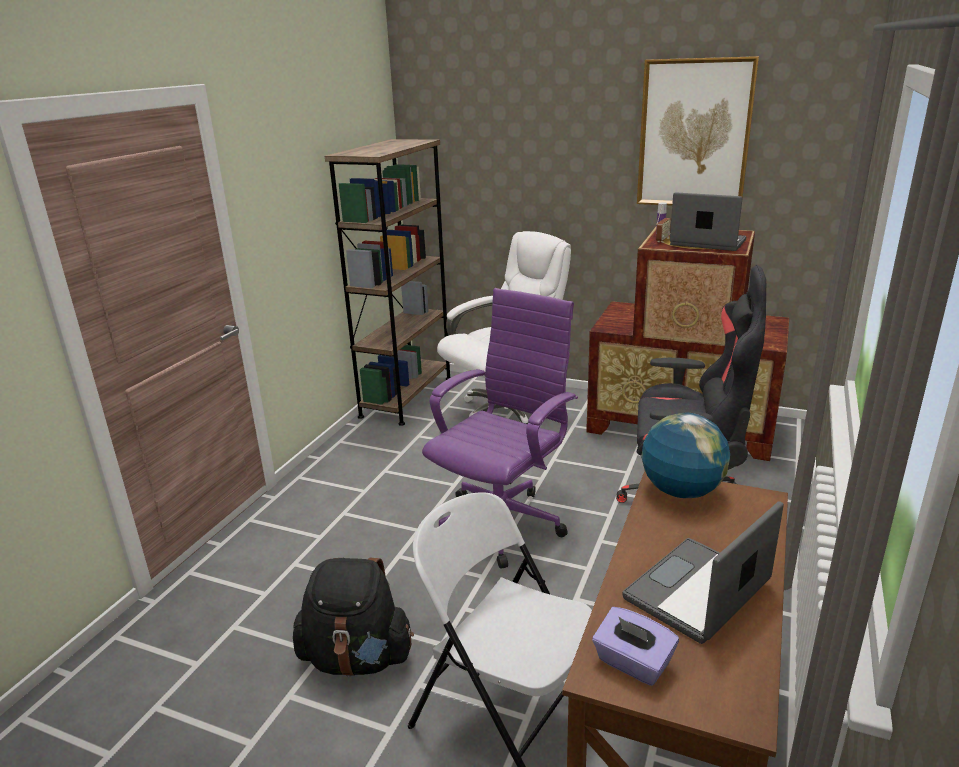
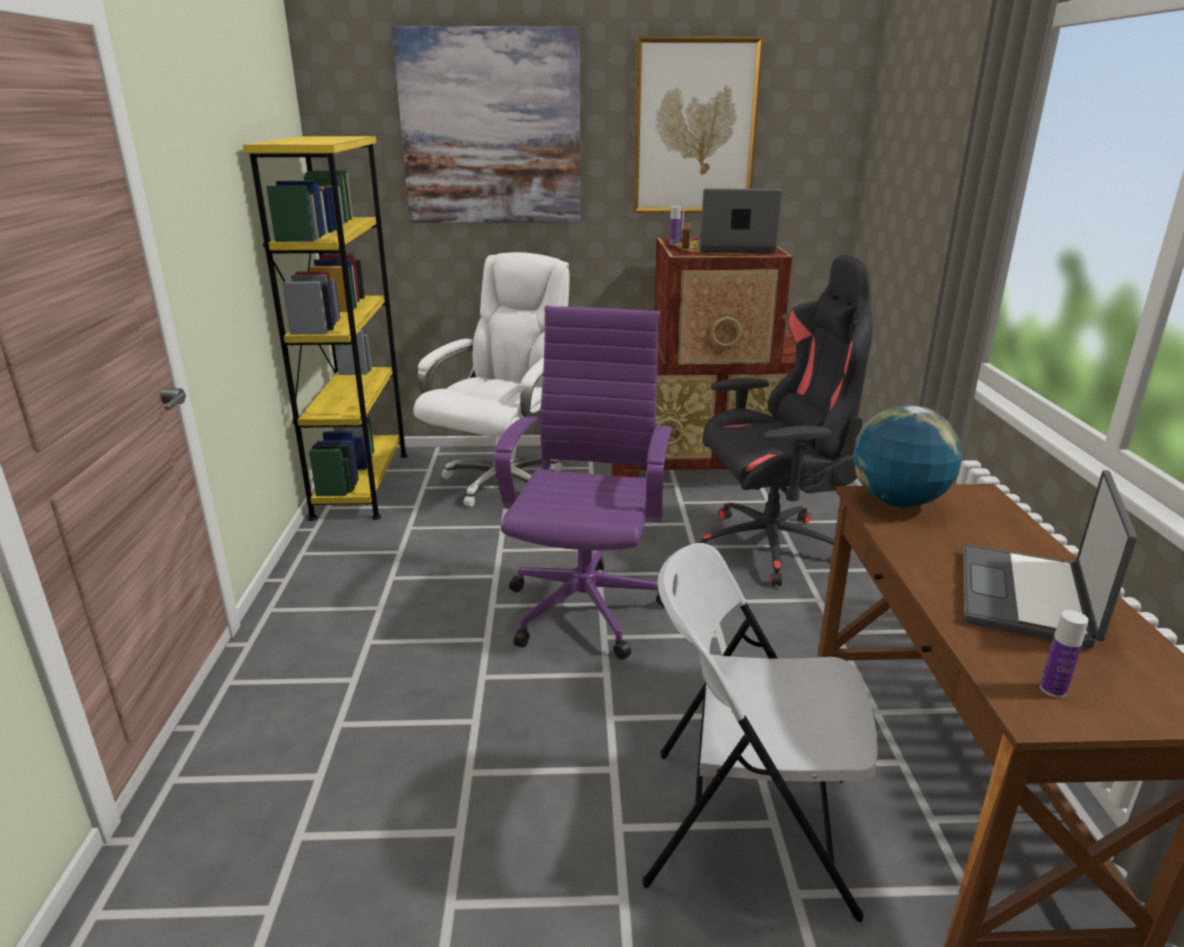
camera: 25 degrees left, 0 degrees up
black backpack [293,558,414,677] -> none
brown bookcase [325,139,451,426] -> yellow bookcase [243,136,408,521]
purple tissue box [592,607,679,686] -> bottle [1040,610,1089,698]
none -> picture [392,26,580,223]

